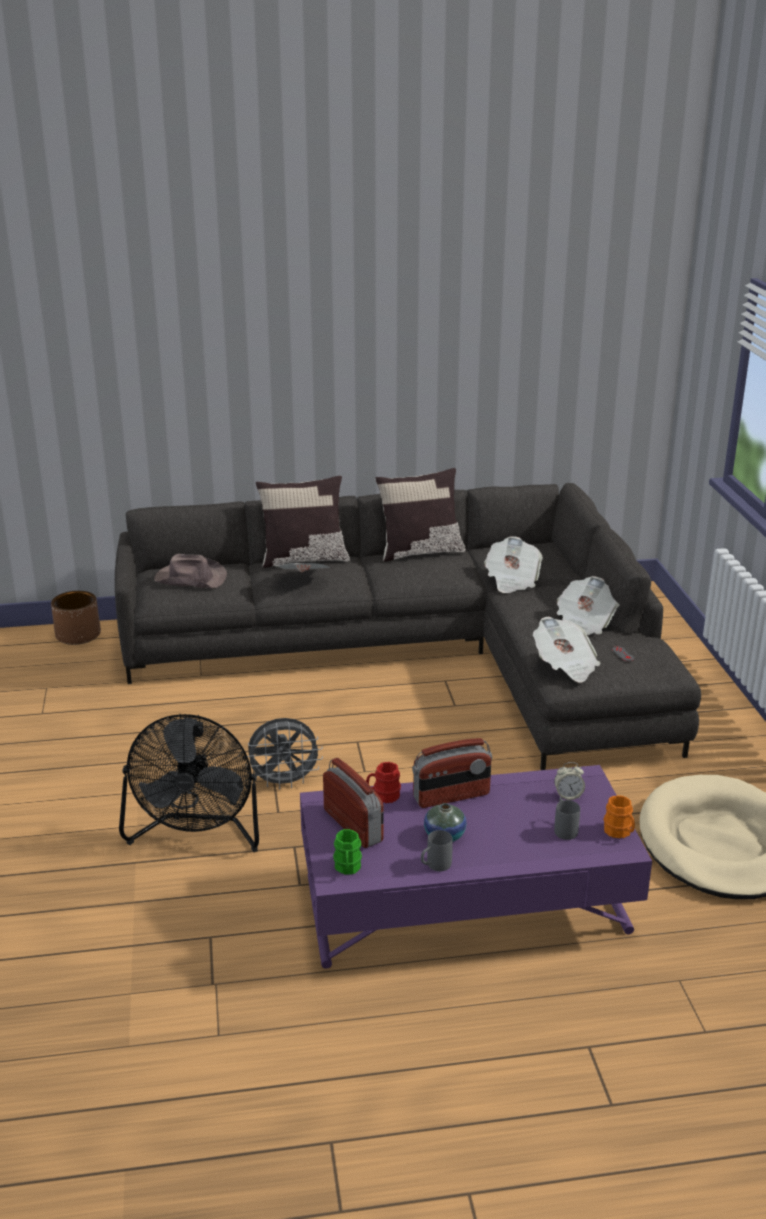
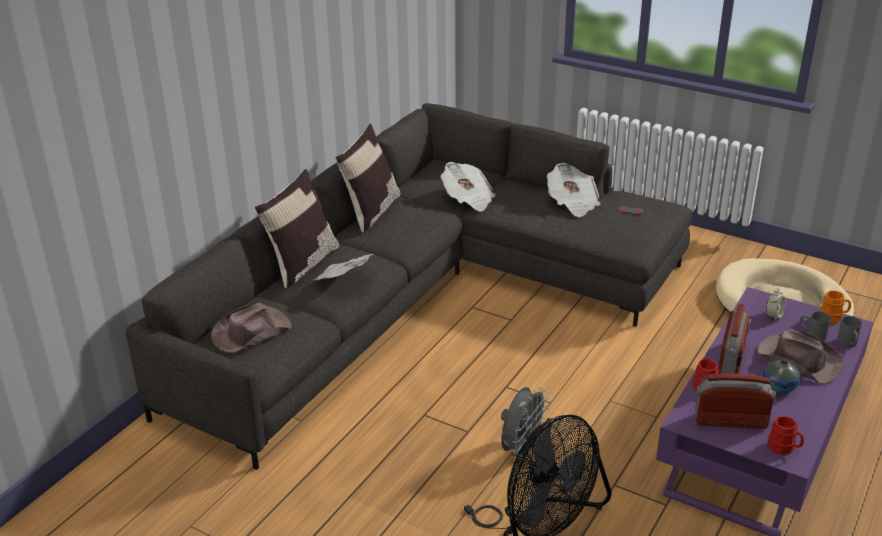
camera: 50 degrees left, 5 degrees up
brown planter [51,591,101,645] -> none
green mug [333,829,362,875] -> red mug [768,416,804,455]
grey mug [421,830,453,871] -> grey mug moved to [837,316,862,348]
newspaper [533,617,601,683] -> none
none -> brown hat [757,329,843,384]

